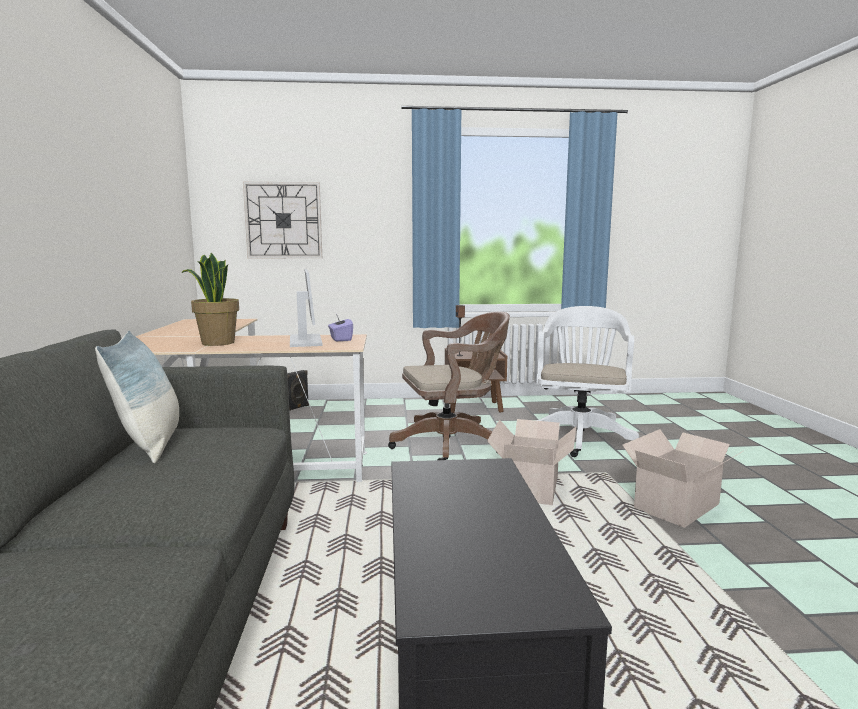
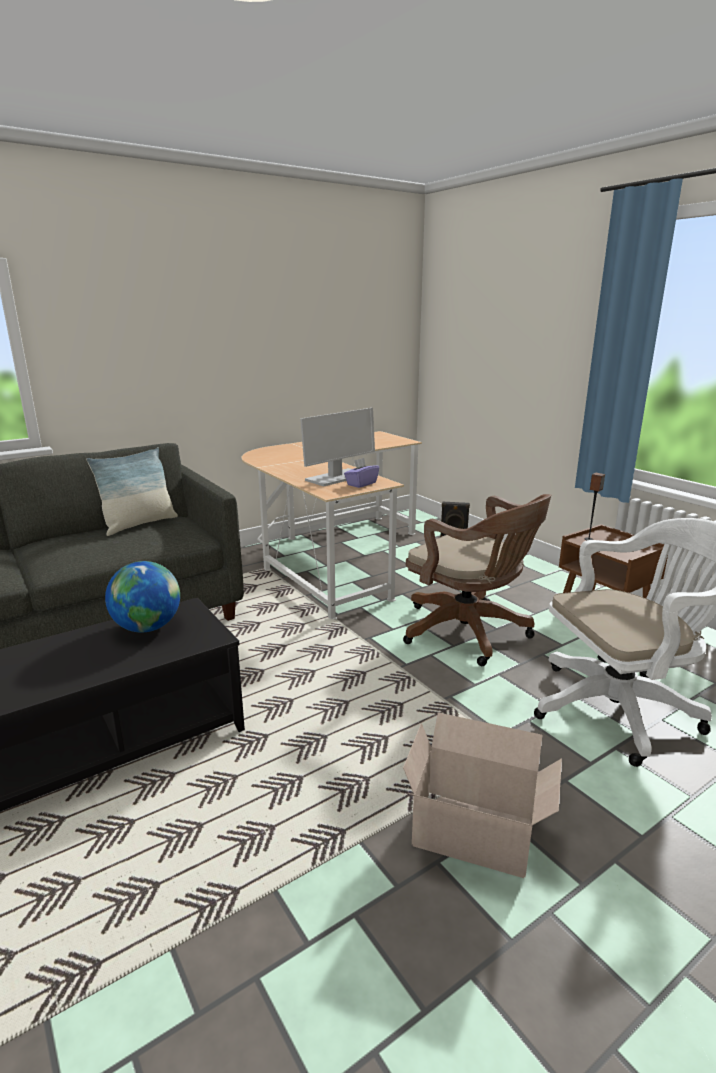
camera: 60 degrees right, 10 degrees up
potted plant [181,253,239,346] -> none
wall clock [243,182,322,258] -> none
cardboard box [487,419,576,505] -> none
none -> globe [105,561,180,633]

